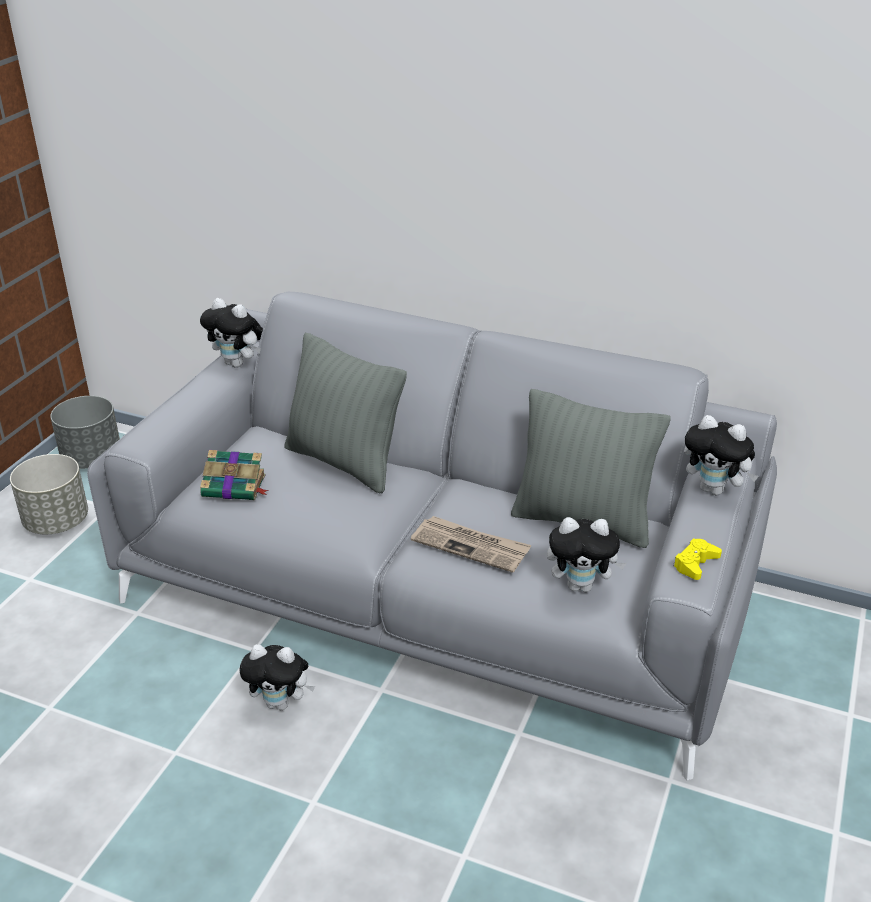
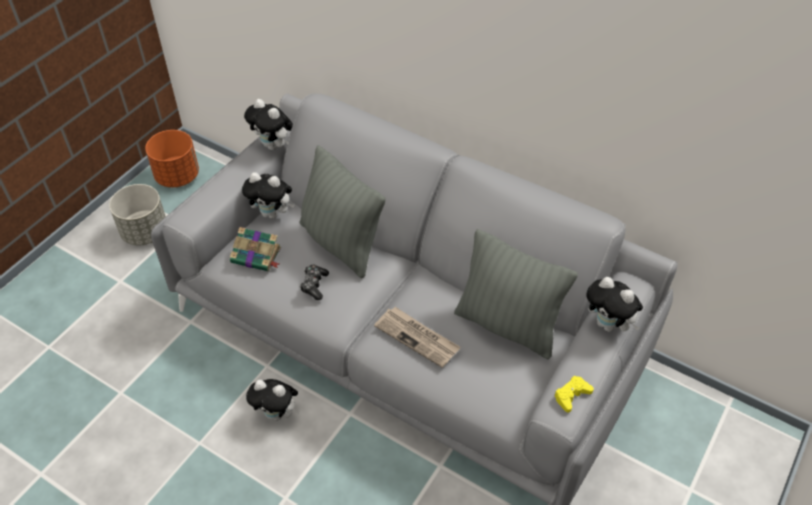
camera: 10 degrees right, 15 degrees up
grey planter [50,396,120,468] -> orange planter [145,130,199,188]
plush toy [547,517,627,592] -> plush toy moved to [242,172,294,219]
none -> game controller [300,265,329,300]

